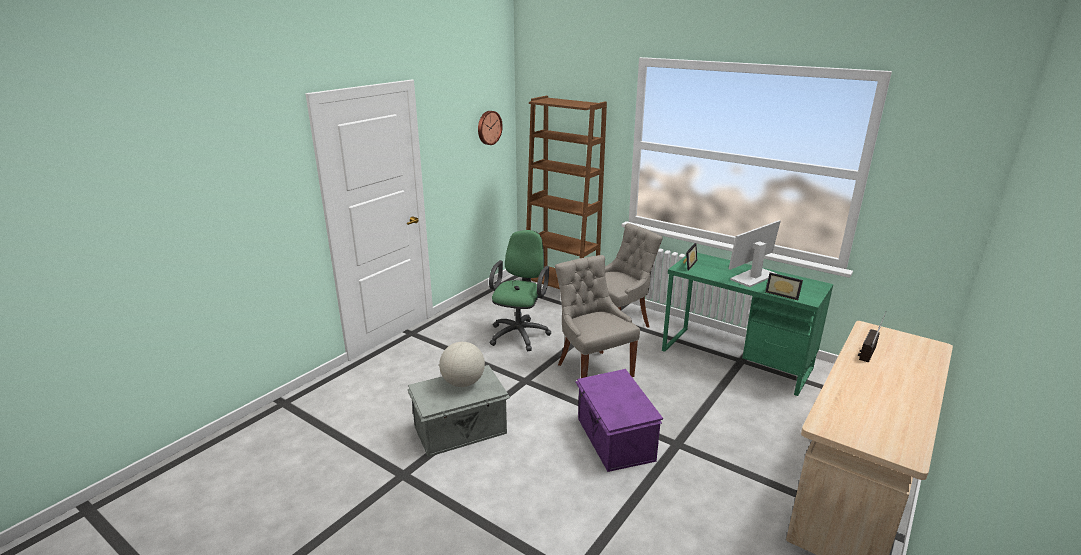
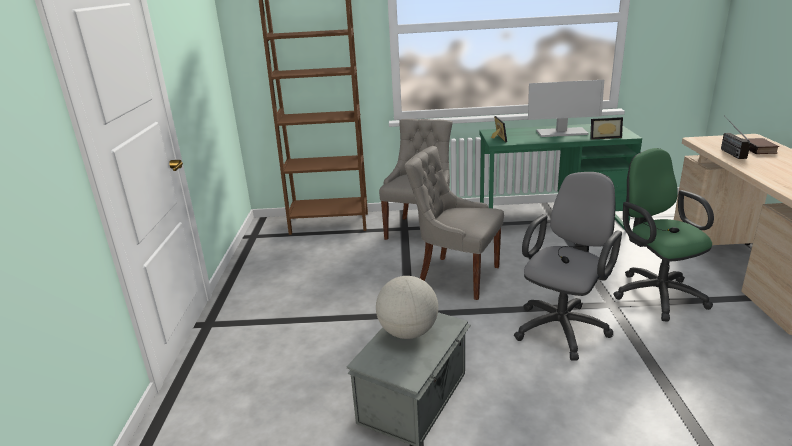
camera: 35 degrees left, 0 degrees up
wall clock [478,111,503,145] -> none
green office chair [489,230,551,351] -> green office chair moved to [613,148,714,322]
purple storage box [575,369,663,472] -> grey office chair [514,172,622,361]
monitor [729,220,781,287] -> monitor turned 105 degrees counterclockwise [528,80,604,137]
none -> book [744,138,779,154]

